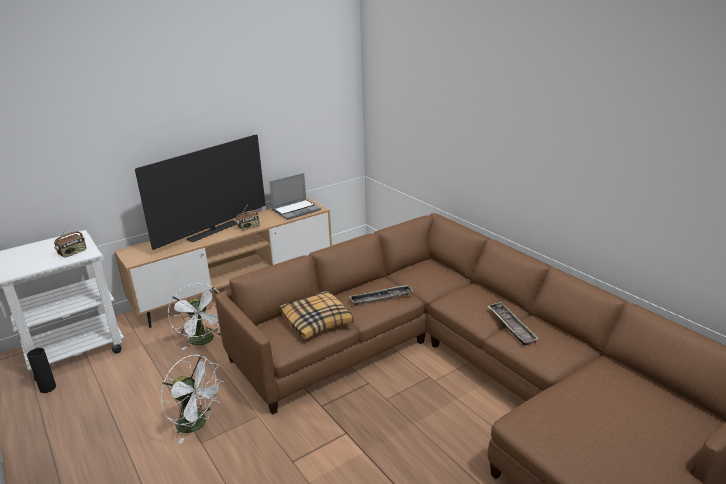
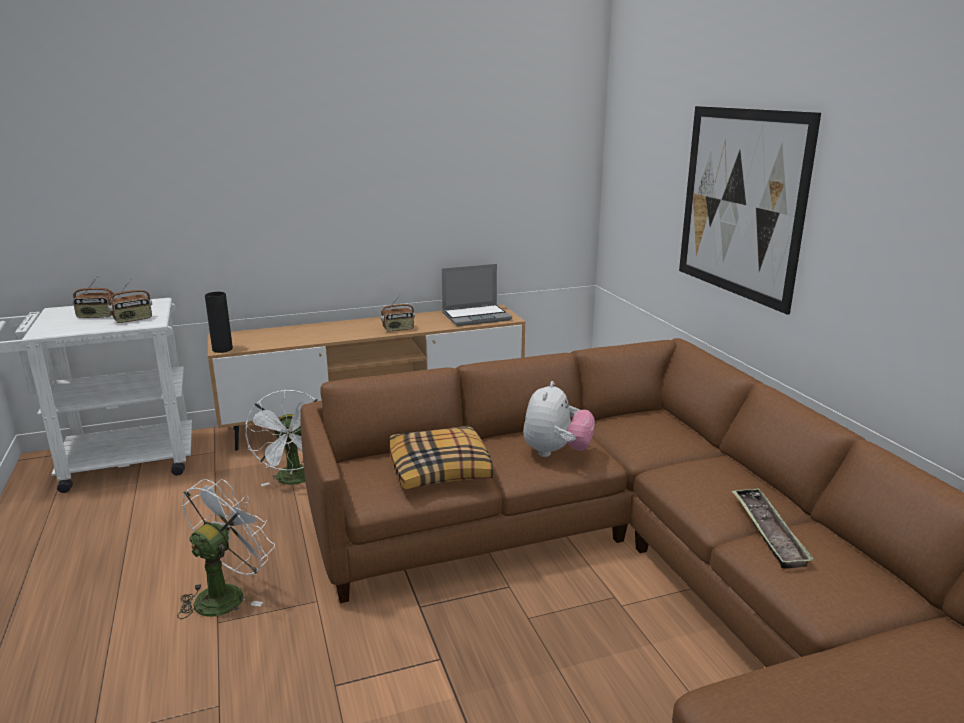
camera: 15 degrees right, 5 degrees down
black vase [27,348,56,393] -> black vase moved to [205,292,233,353]
television [135,134,265,250] -> none
white fan [161,354,224,444] -> white fan turned 105 degrees counterclockwise [177,479,275,619]
tray [349,285,413,306] -> plush toy [523,381,595,457]
none -> radio [73,276,115,318]
none -> picture [679,106,821,315]

